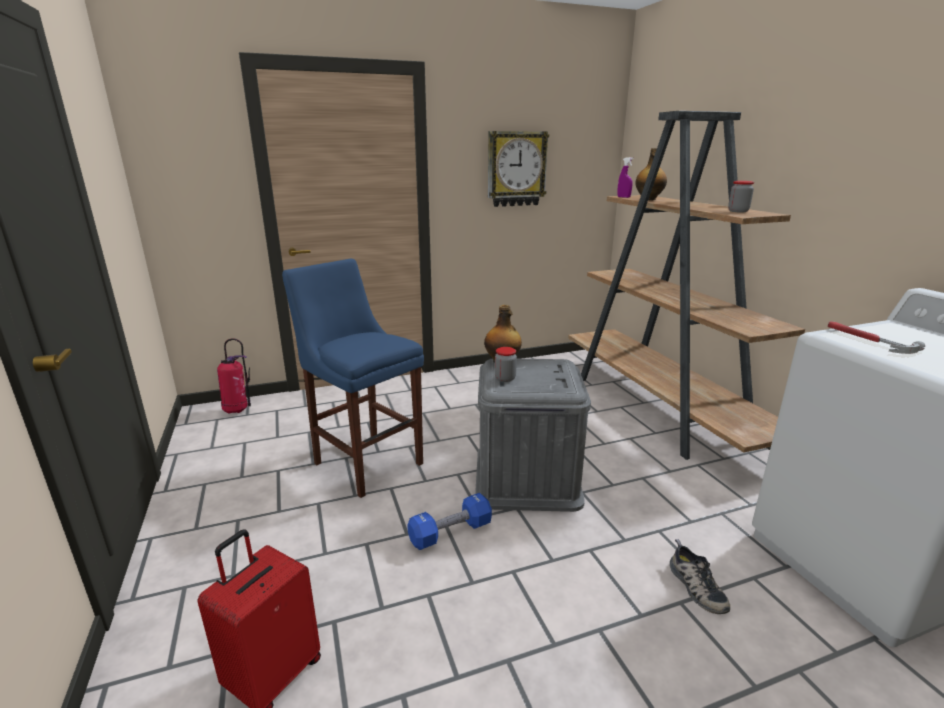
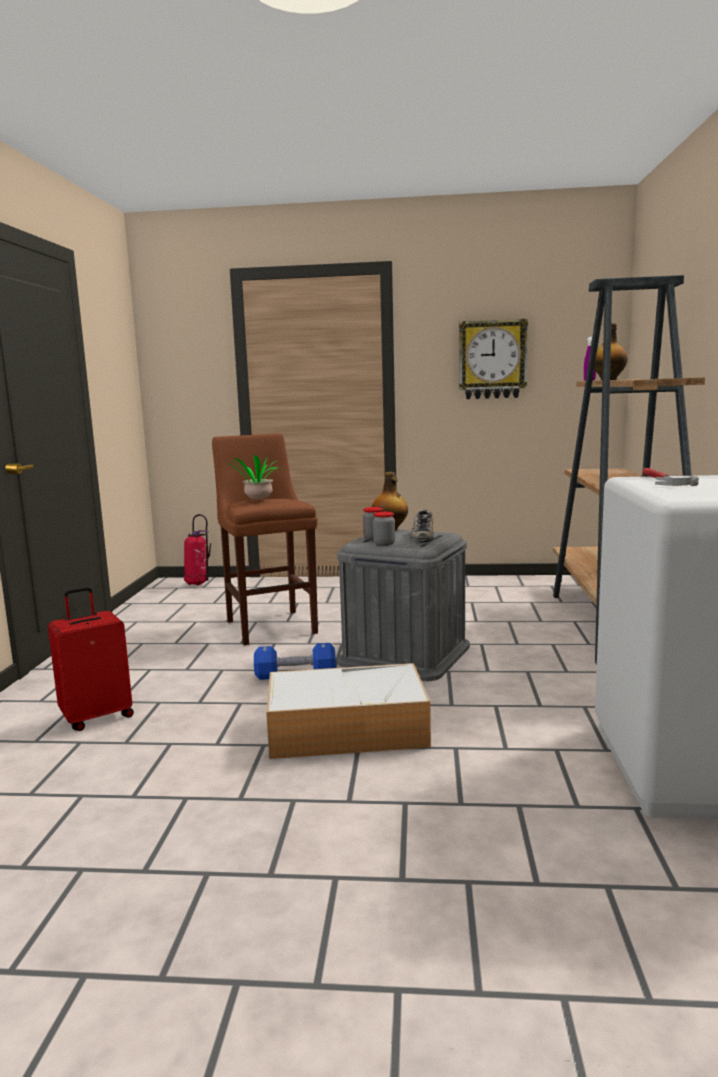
camera: 25 degrees right, 10 degrees down
blue stool [282,259,424,498] -> brown stool [212,433,318,645]
shoe [670,539,730,614] -> shoe moved to [410,509,434,542]
jar [728,181,754,212] -> jar moved to [373,512,395,546]
none -> potted plant [223,455,282,499]
none -> storage box [266,663,431,759]

